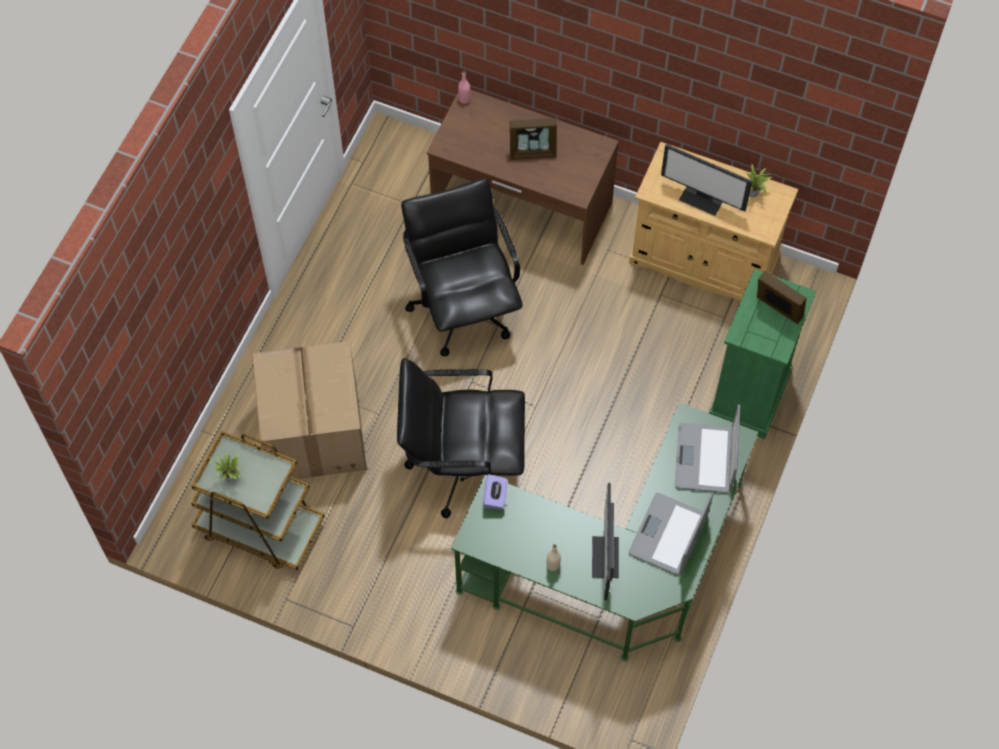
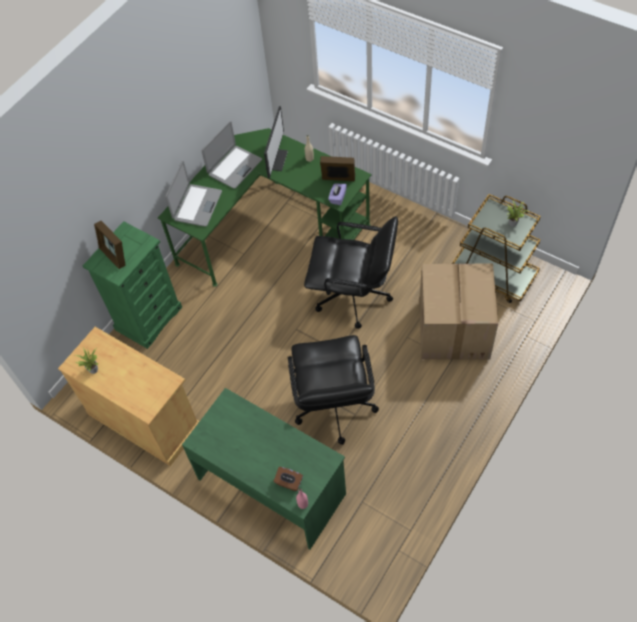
camera: 165 degrees left, 5 degrees down
brown desk [426,90,619,265] -> green desk [182,388,346,550]
picture frame [510,118,557,160] -> picture frame moved to [320,156,355,181]
monitor [661,144,752,216] -> none
none -> brown tissue box [274,467,303,491]

